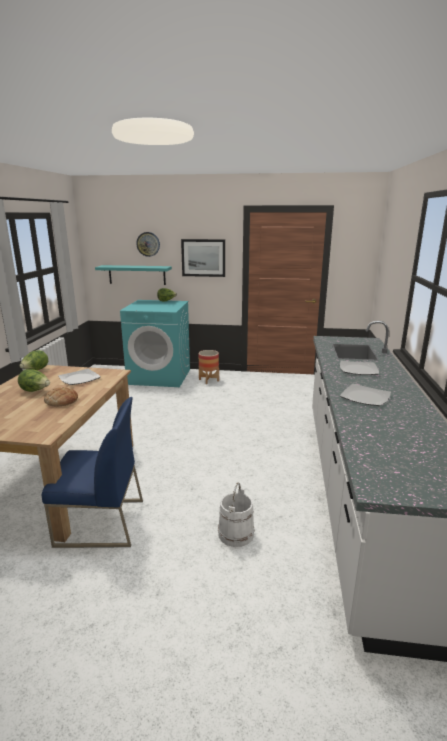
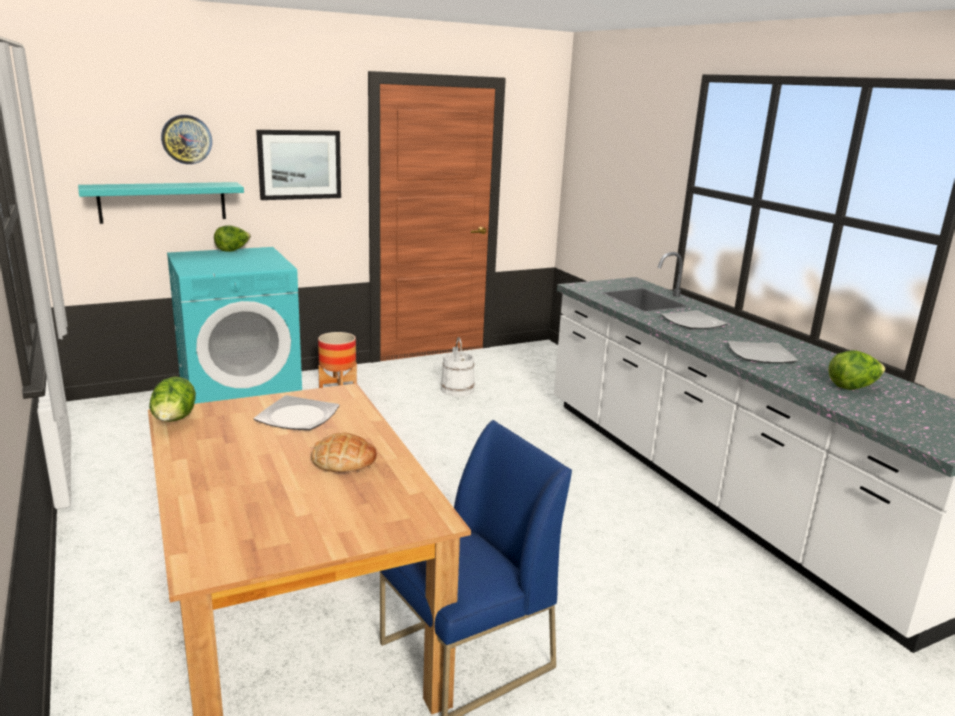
camera: 35 degrees left, 0 degrees up
lettuce [18,369,50,392] -> lettuce moved to [828,350,885,390]
white bucket [218,483,255,547] -> white bucket moved to [441,337,475,397]

